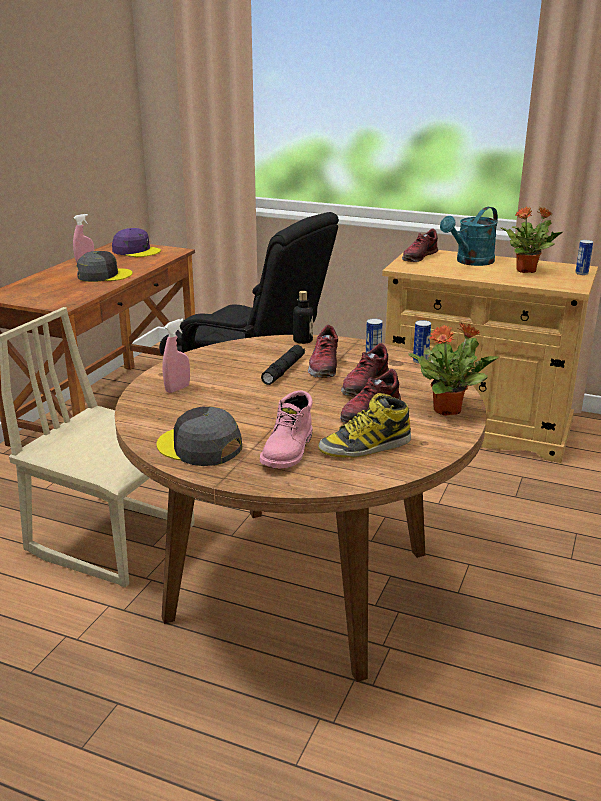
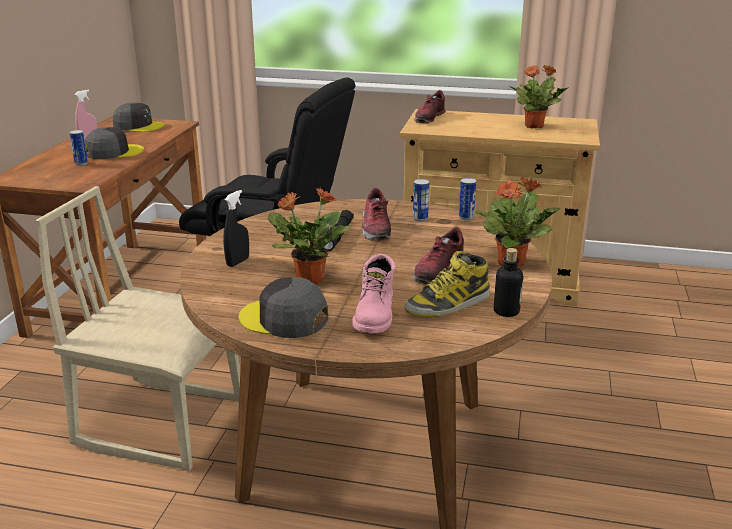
camera: 10 degrees left, 0 degrees up
purple cap [112,228,161,257] -> grey cap [113,102,165,132]
pink spray bottle [162,319,190,393] -> black spray bottle [223,190,249,267]
bottle [293,291,313,344] -> bottle moved to [494,248,523,317]
shoe [341,343,389,397] -> none
turquoise watering can [440,207,498,266] -> none
can [575,240,593,275] -> can moved to [69,130,88,166]
none -> potted plant [268,188,351,284]

